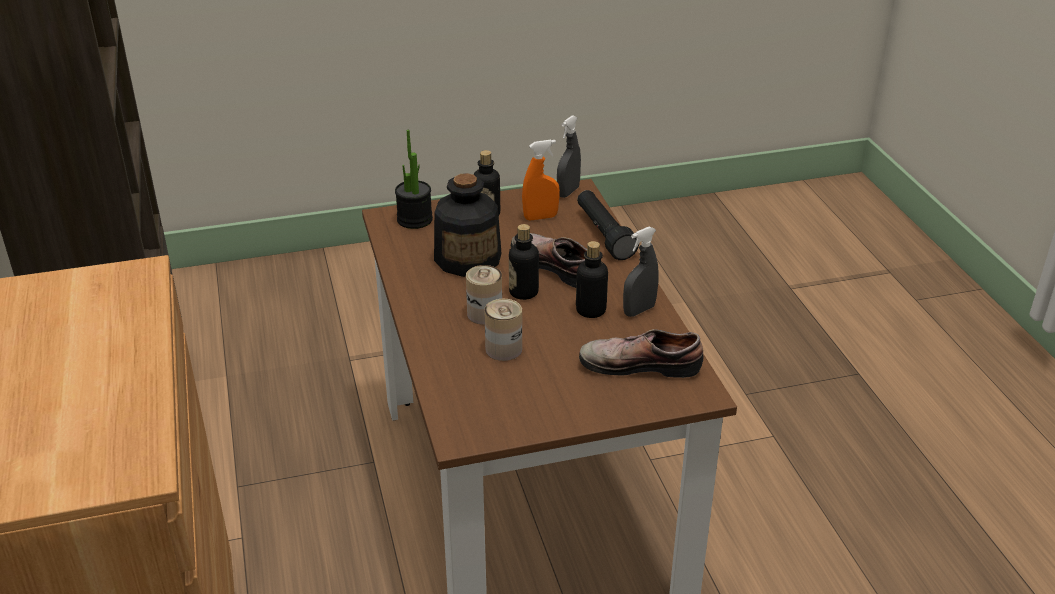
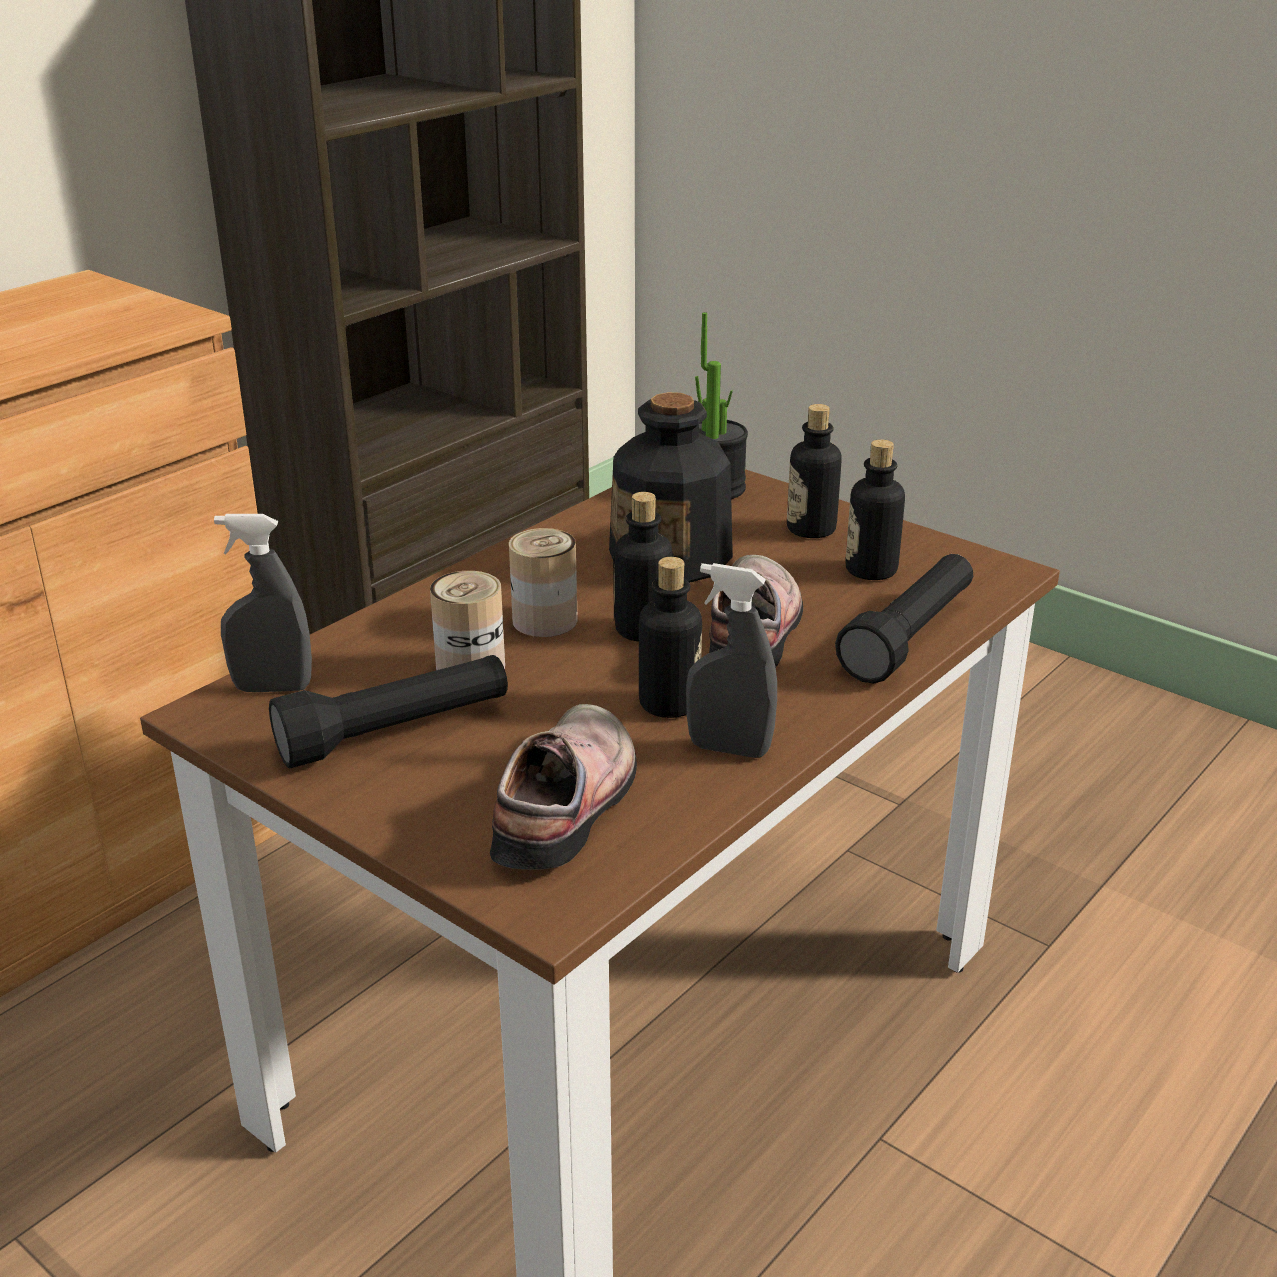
camera: 55 degrees right, 5 degrees down
orange spray bottle [522,139,560,220] -> bottle [845,439,905,580]
grey spray bottle [557,115,581,198] -> grey spray bottle moved to [214,514,312,692]
shoe [579,329,704,378] -> shoe turned 45 degrees clockwise [490,704,637,870]
none -> black flashlight [269,655,508,769]

